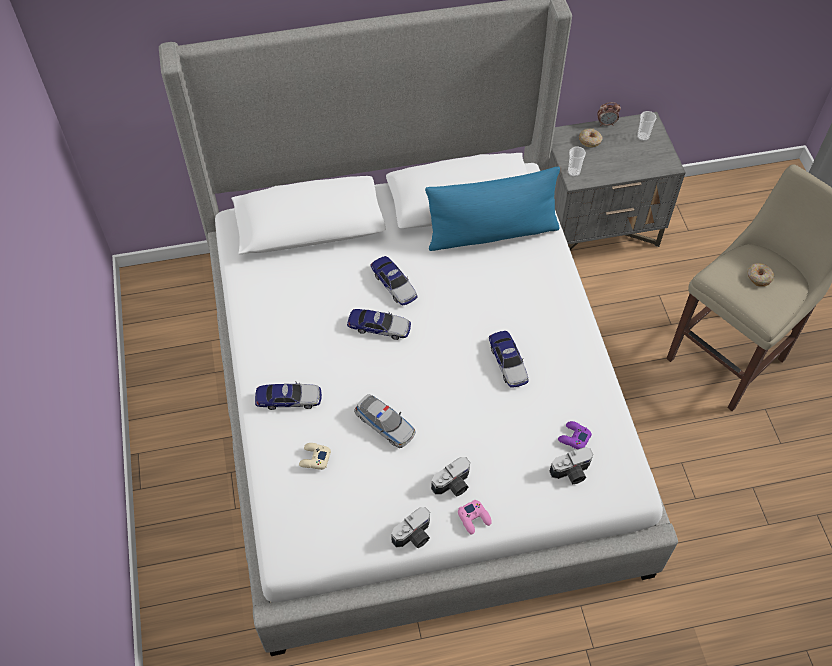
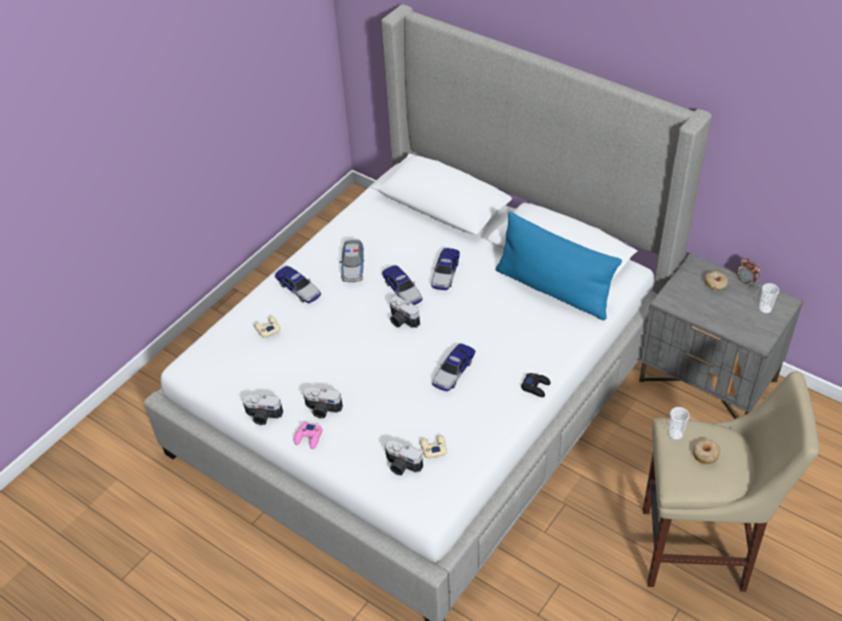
camera: 50 degrees right, 10 degrees down
toy car [354,394,416,448] -> toy car moved to [340,239,364,282]
purple game controller [558,421,592,449] -> beige game controller [420,435,447,459]
cup [568,147,586,177] -> cup moved to [668,407,690,440]
none -> camera [390,297,420,328]
none -> black game controller [521,373,550,397]

